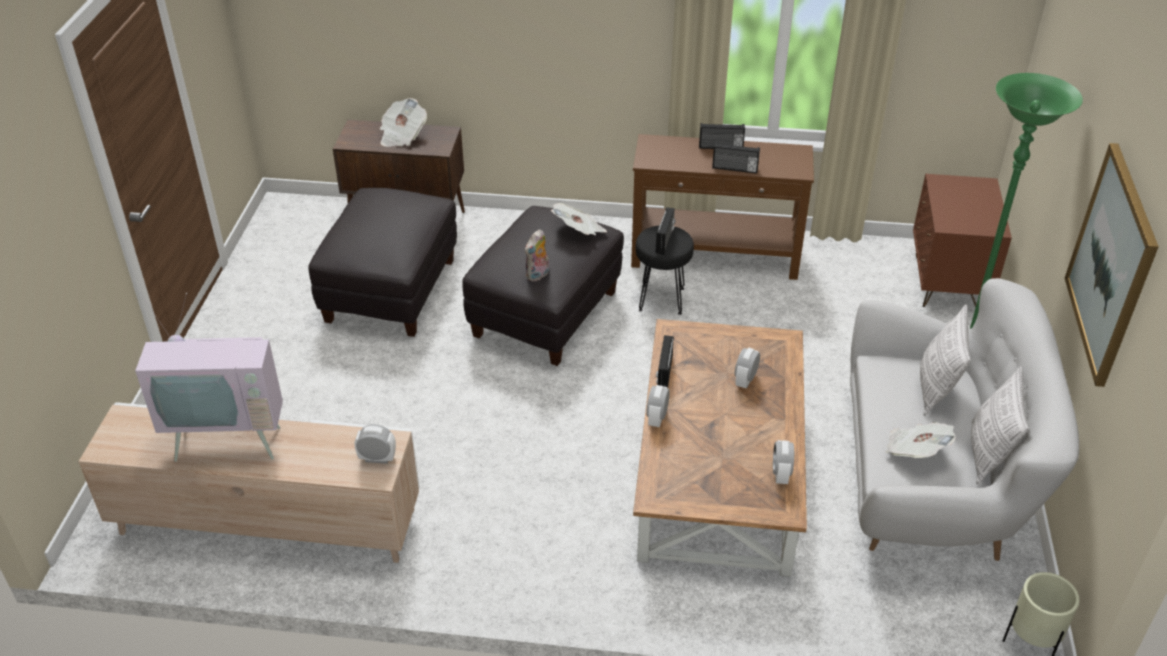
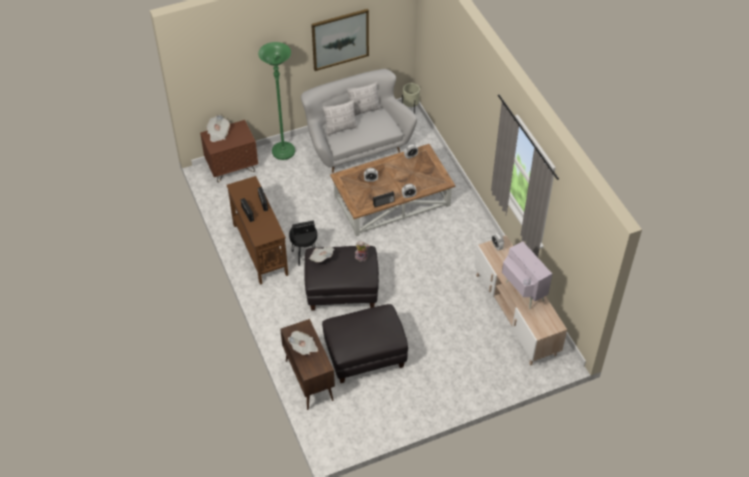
camera: 120 degrees left, 10 degrees up
newspaper [885,422,956,458] -> newspaper moved to [206,115,230,142]

